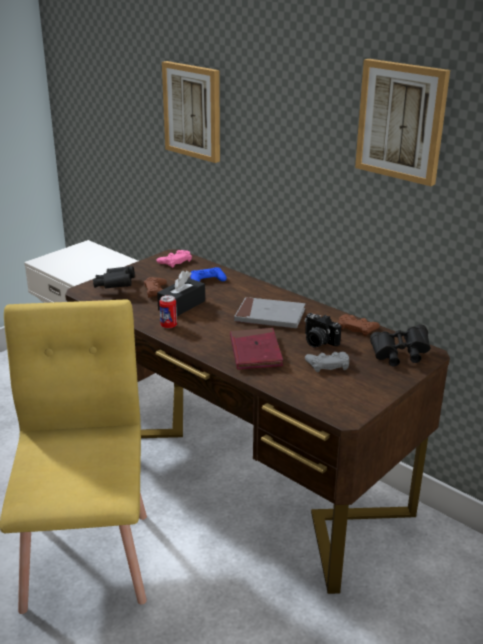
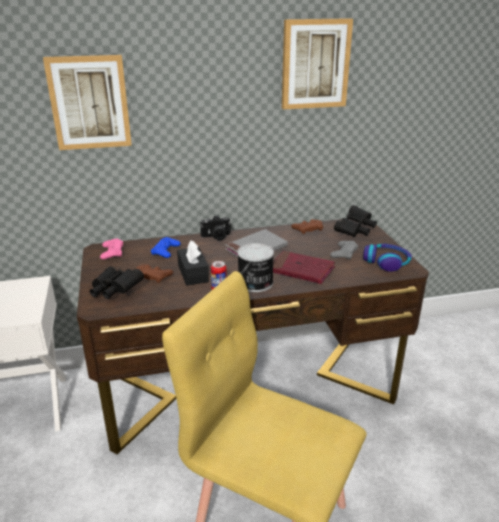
camera: 55 degrees left, 0 degrees up
camera [305,313,341,348] -> camera moved to [200,215,231,241]
none -> can [237,243,274,292]
none -> headphones [363,244,412,272]

